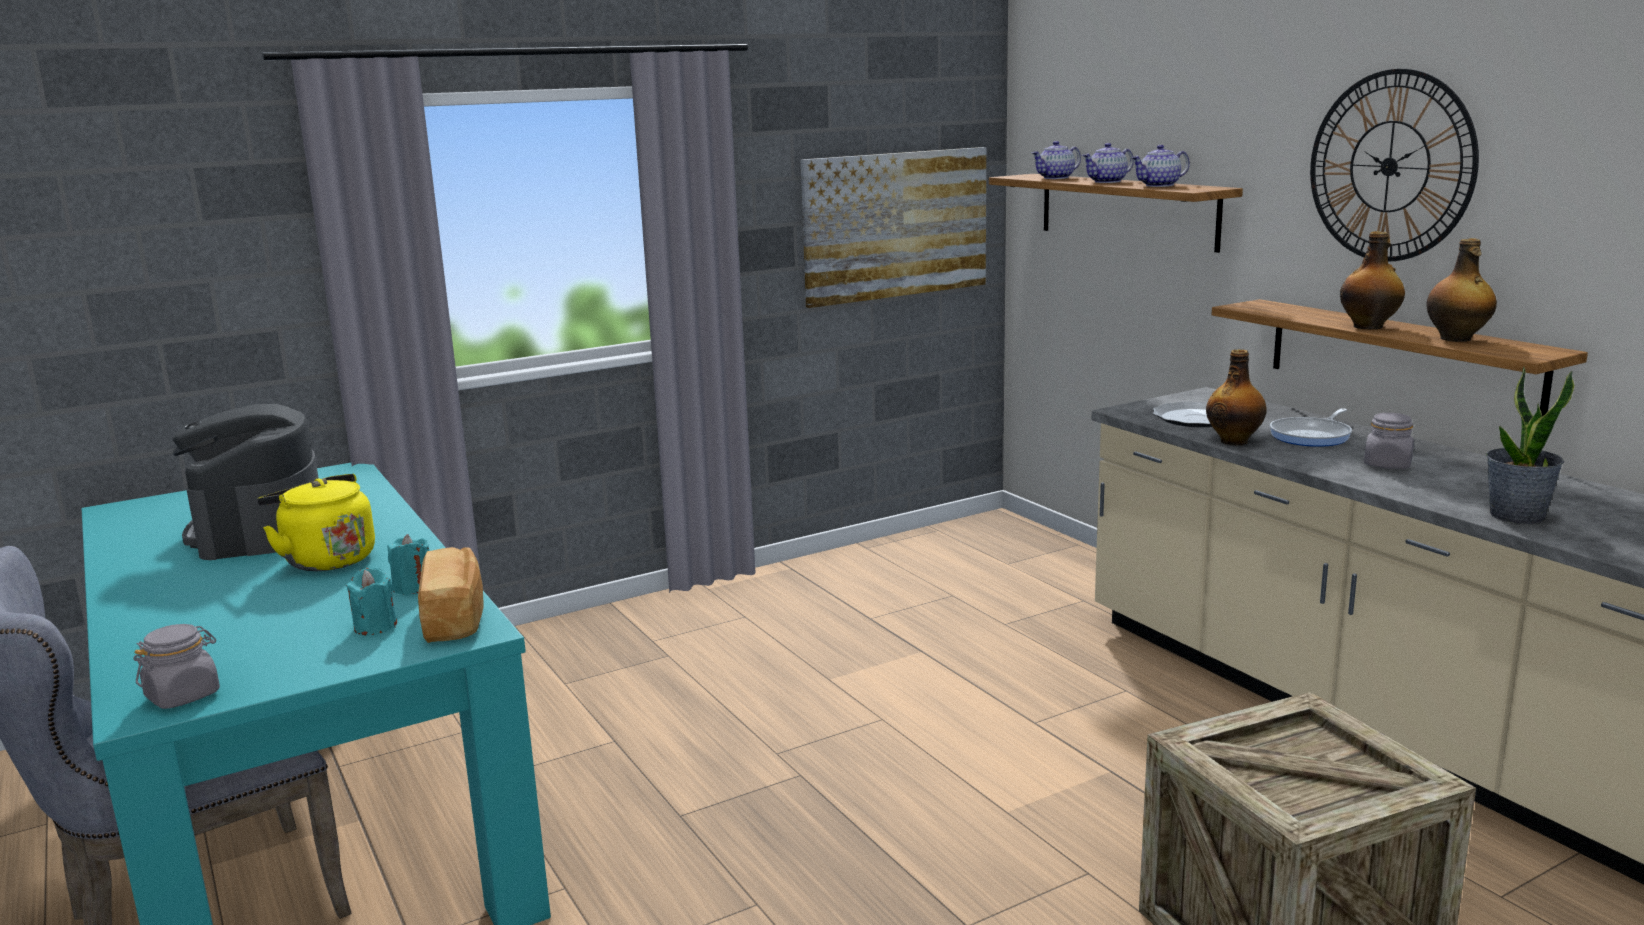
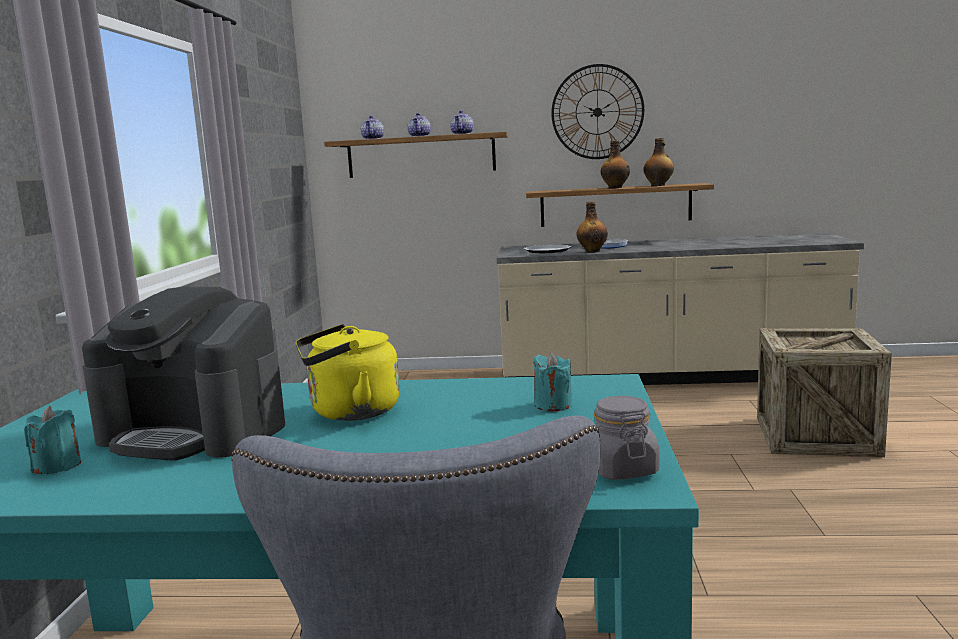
camera: 55 degrees left, 5 degrees down
turquoise candle [388,534,429,595] -> turquoise candle moved to [24,406,81,474]
bread [418,547,484,643] -> none
picture [800,147,986,308] -> none
grey jar [1364,413,1414,469] -> none
potted plant [1486,367,1575,524] -> none

